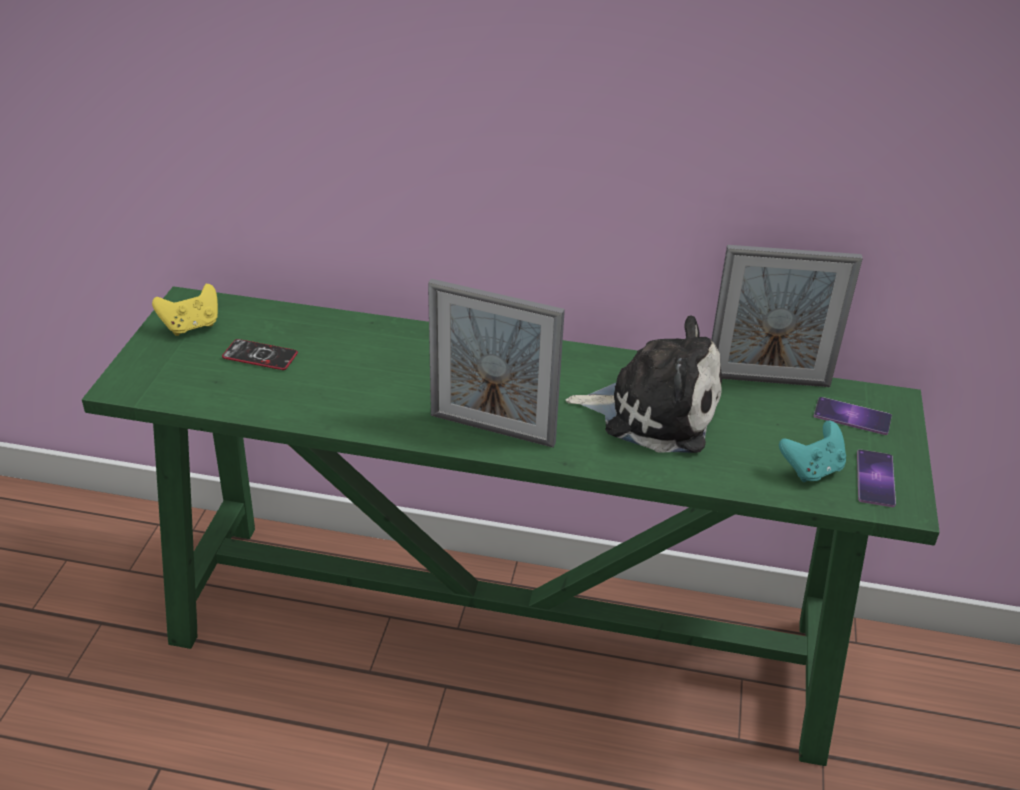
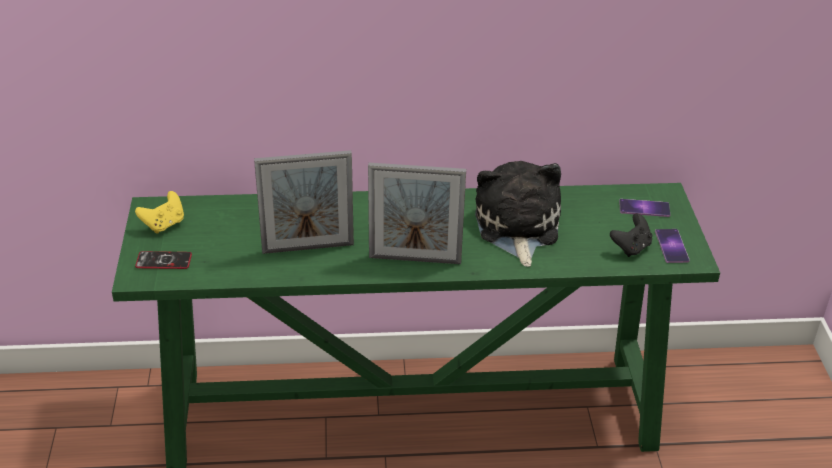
camera: 15 degrees left, 0 degrees up
phone [222,339,298,370] -> phone moved to [135,251,192,269]
plush toy [566,315,722,453] -> plush toy turned 90 degrees counterclockwise [475,161,561,267]
picture frame [711,245,863,387] -> picture frame moved to [254,150,354,254]
turquoise game controller [779,420,846,482] -> black game controller [610,213,652,257]

